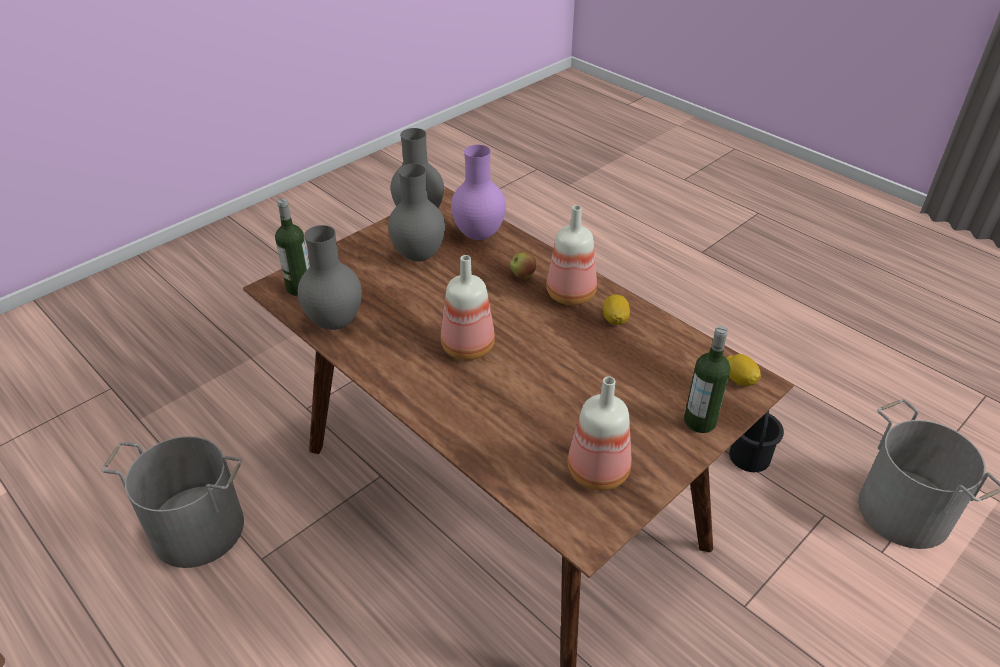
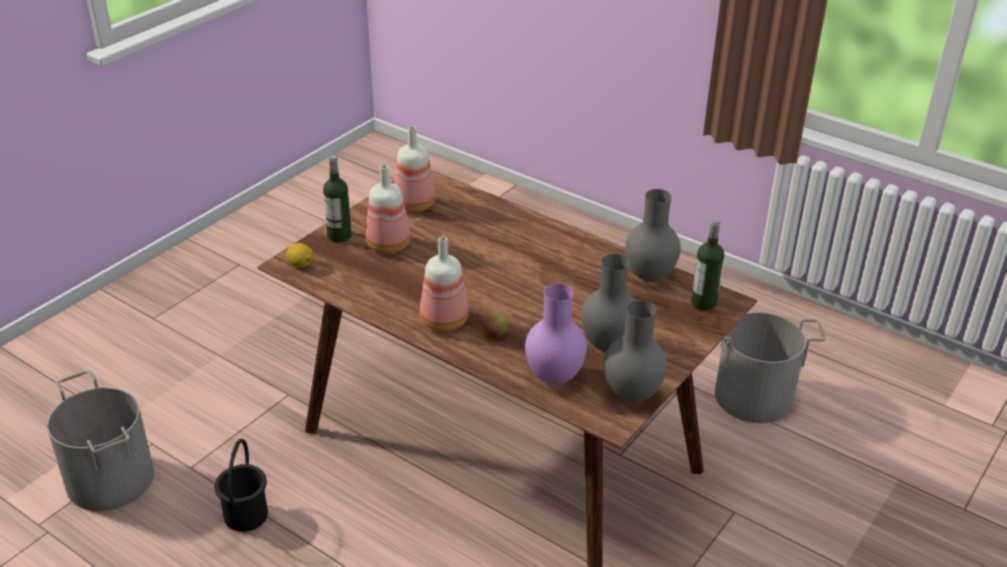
camera: 170 degrees right, 5 degrees down
bottle [441,255,495,360] -> bottle moved to [366,165,411,254]
lemon [603,294,630,325] -> none

